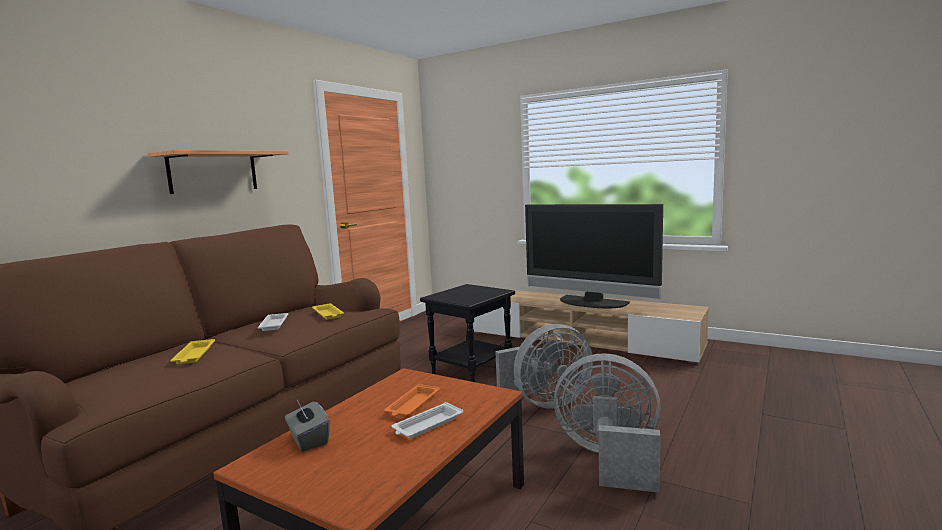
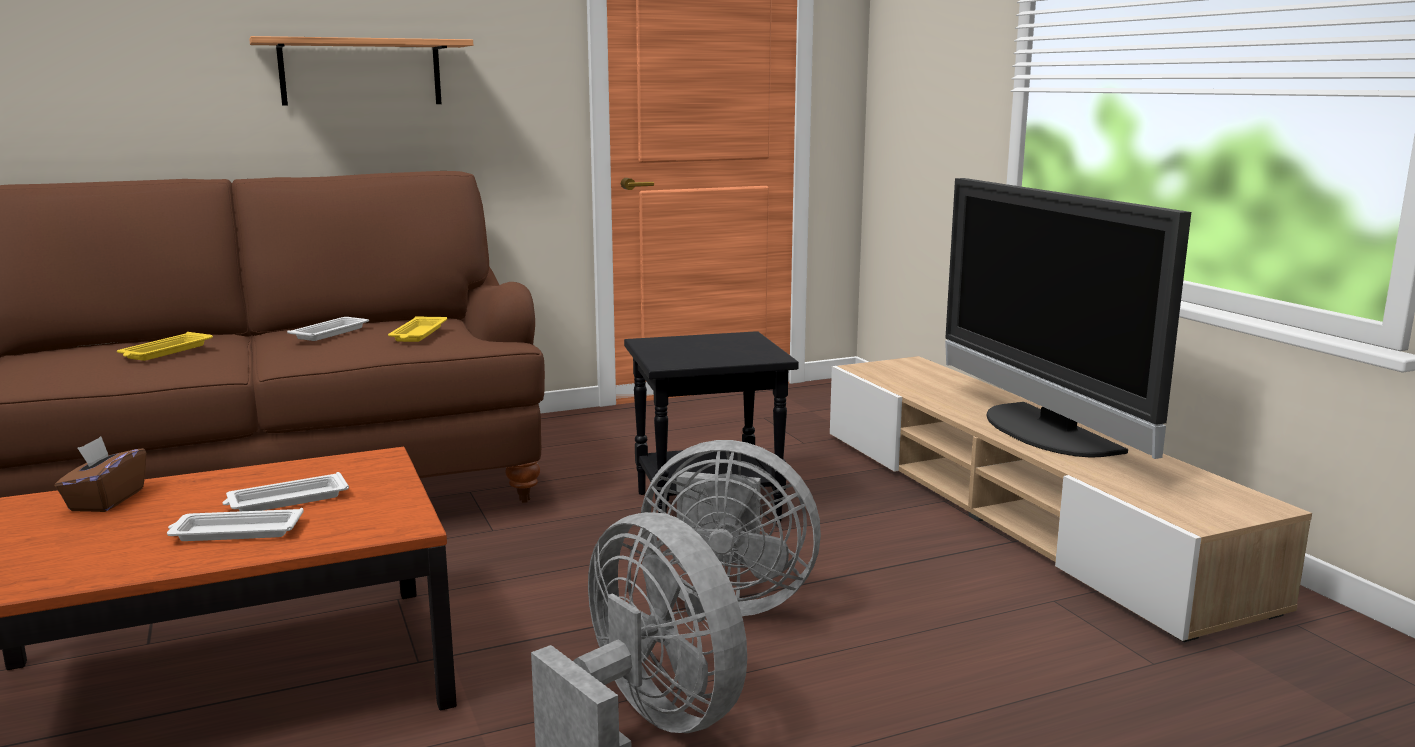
camera: 35 degrees right, 5 degrees up
grey tissue box [285,400,330,452] -> brown tissue box [55,437,146,512]
orange tray [384,384,440,418] -> white tray [223,472,349,511]

